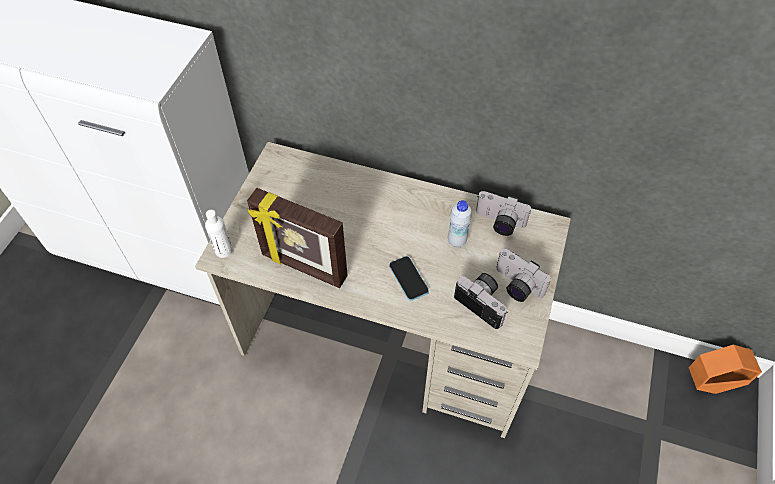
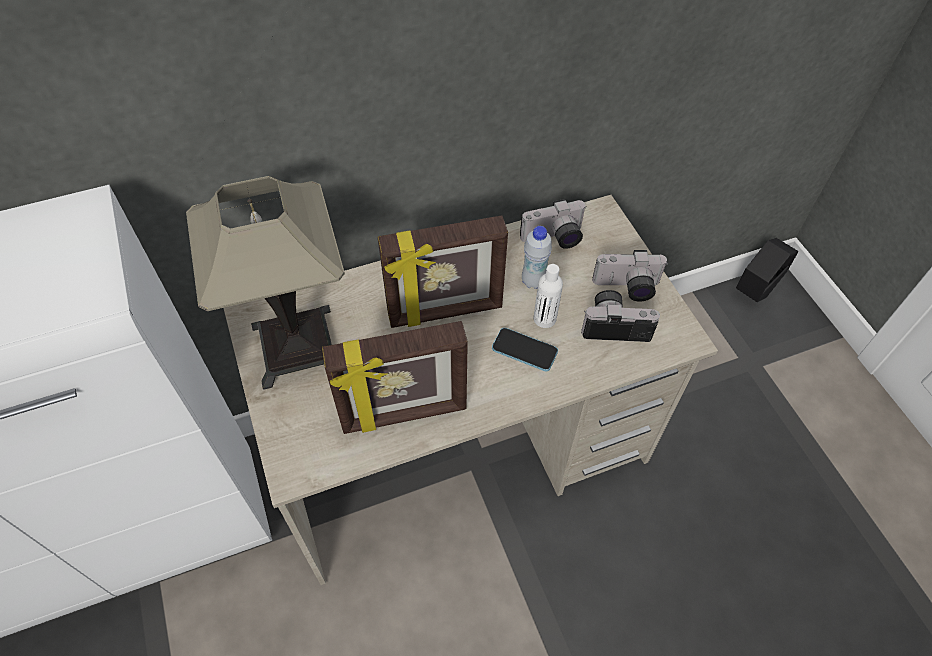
camera: 40 degrees left, 0 degrees up
white bottle [205,210,233,258] -> white bottle moved to [534,264,563,328]
orange planter [689,345,762,394] -> black planter [736,238,799,302]
none -> table lamp [186,176,345,390]
none -> picture frame [378,216,508,328]

